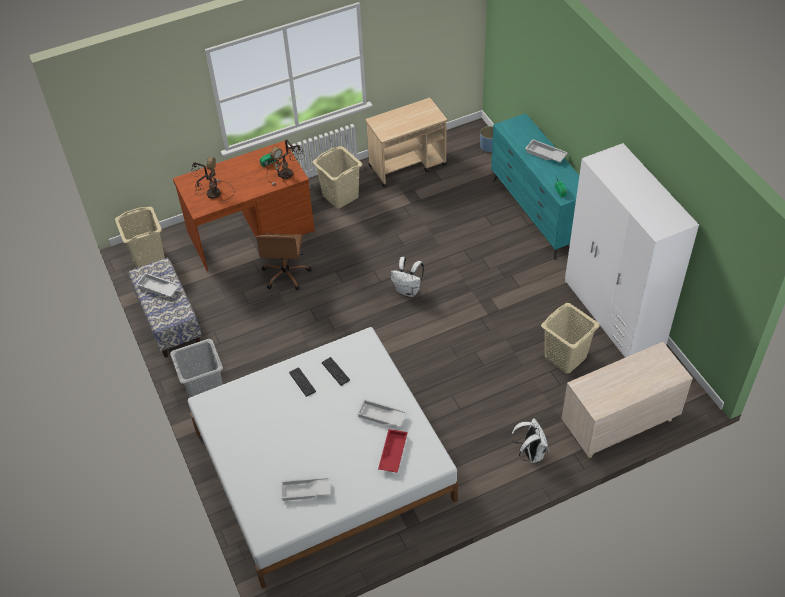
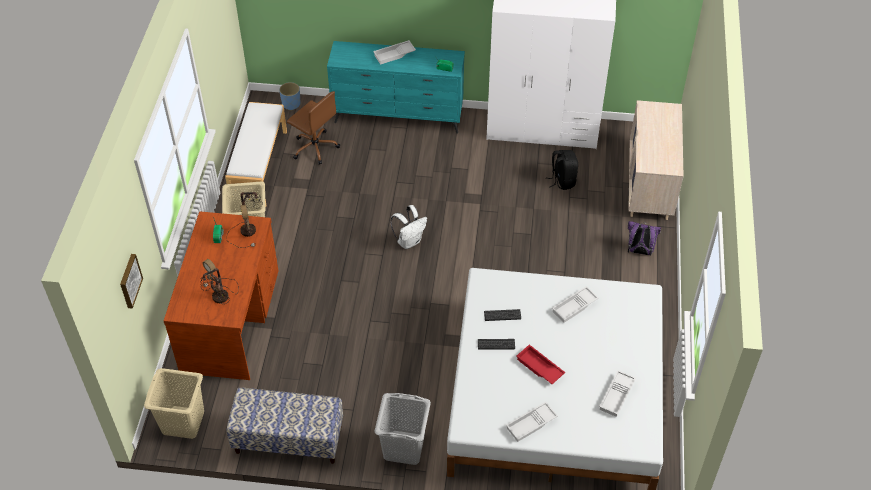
camera: 60 degrees left, 0 degrees up
white tray [136,273,180,297] -> white tray moved to [506,402,558,442]
brown office chair [256,233,312,290] -> brown office chair moved to [287,91,340,165]
beige cart [366,98,447,187] -> white bench [225,102,287,207]
red tray [378,429,408,473] -> red tray moved to [516,345,565,384]
white backpack [511,418,548,463] -> purple backpack [628,221,661,255]
beige laundry basket [541,303,600,374] -> black backpack [546,150,578,190]
none -> picture [120,254,143,309]

